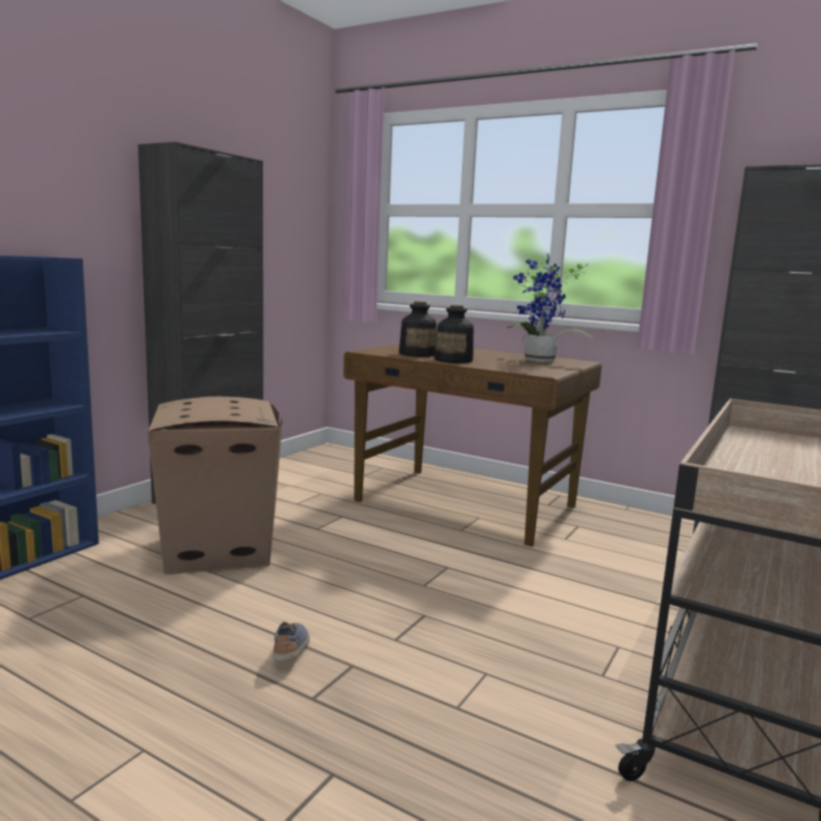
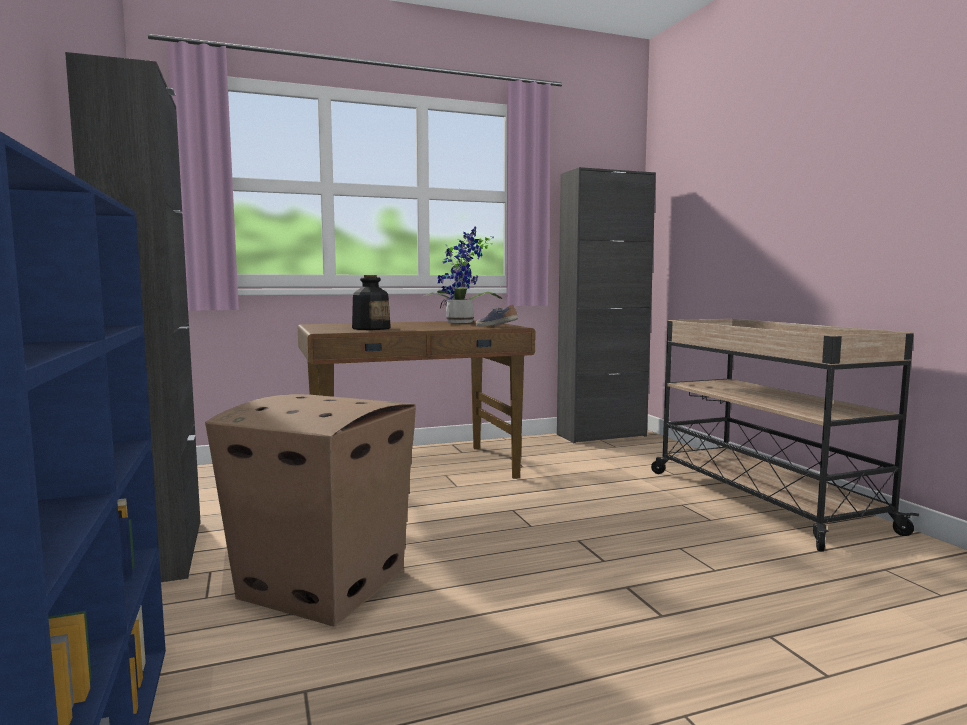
camera: 50 degrees left, 5 degrees down
shoe [273,622,310,661] -> shoe moved to [475,305,518,327]
bottle [434,305,474,363] -> none

